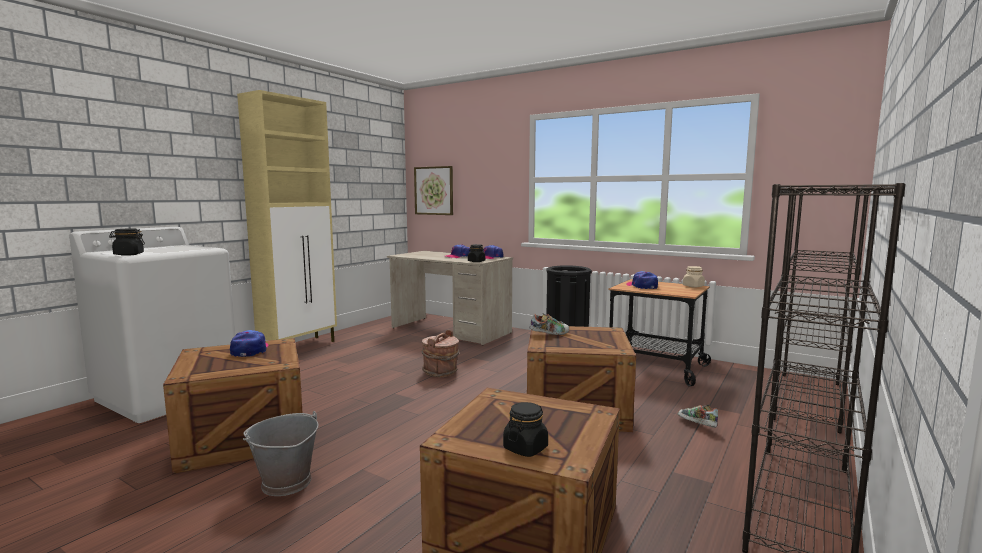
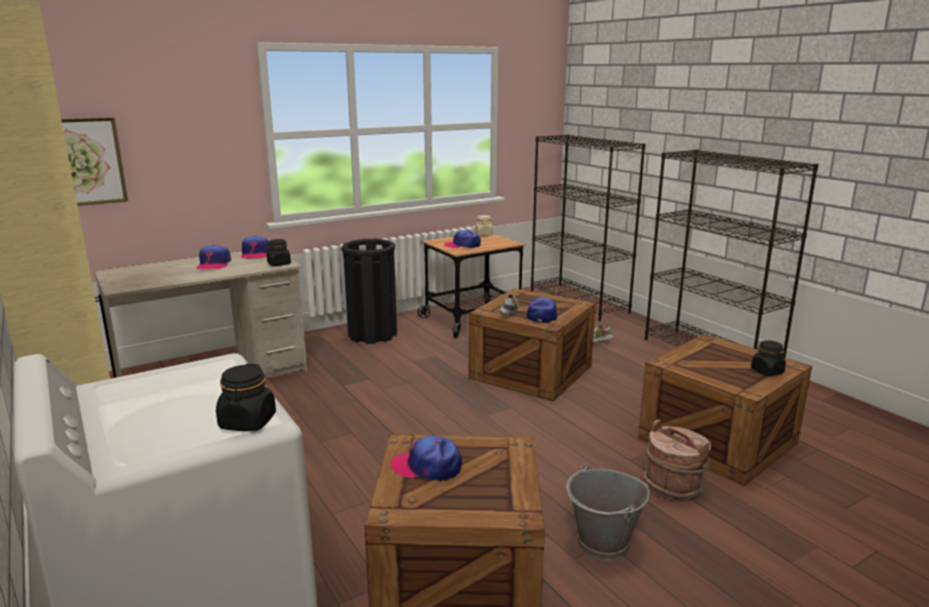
camera: 65 degrees left, 10 degrees up
brown bucket [422,330,459,377] -> brown bucket moved to [643,419,711,500]
none -> cap [527,297,557,323]

